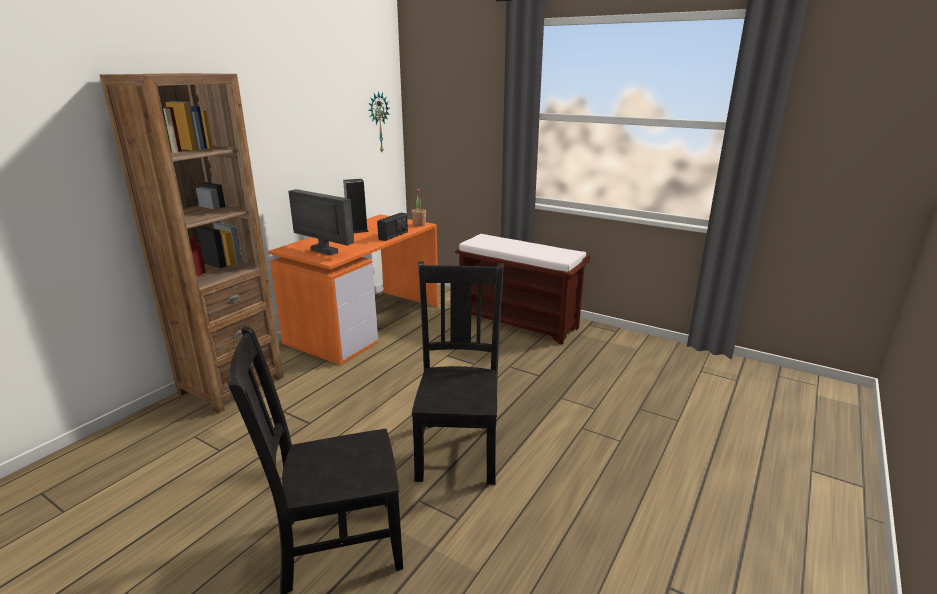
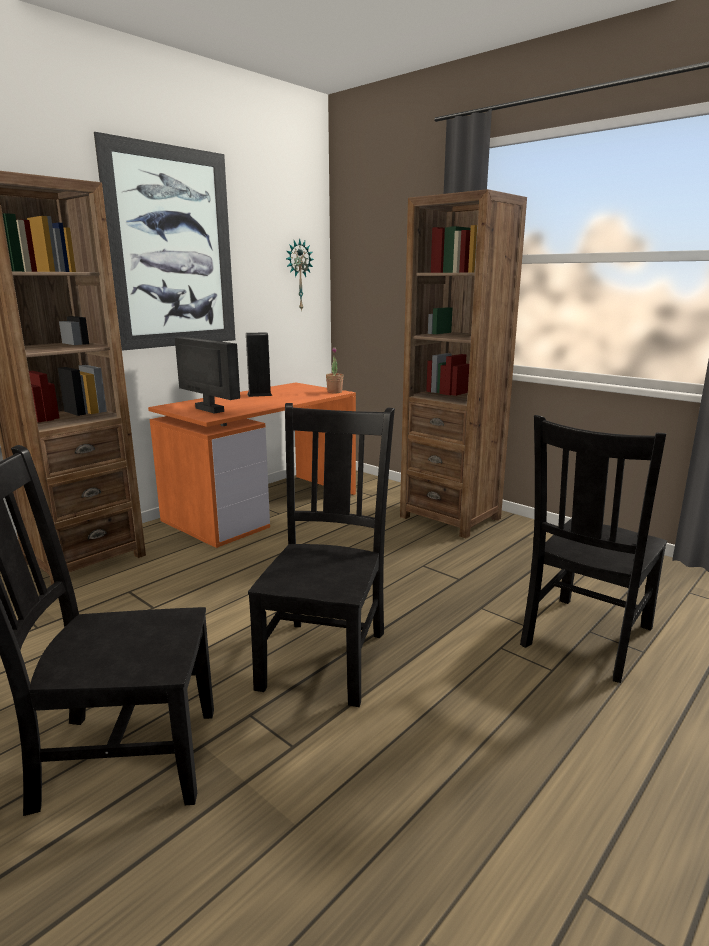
camera: 10 degrees right, 5 degrees down
radio [377,213,408,241] -> none
brown bench [455,234,590,345] -> brown bookcase [400,189,527,538]
none -> picture [94,132,235,351]
none -> black chair [520,415,667,683]

